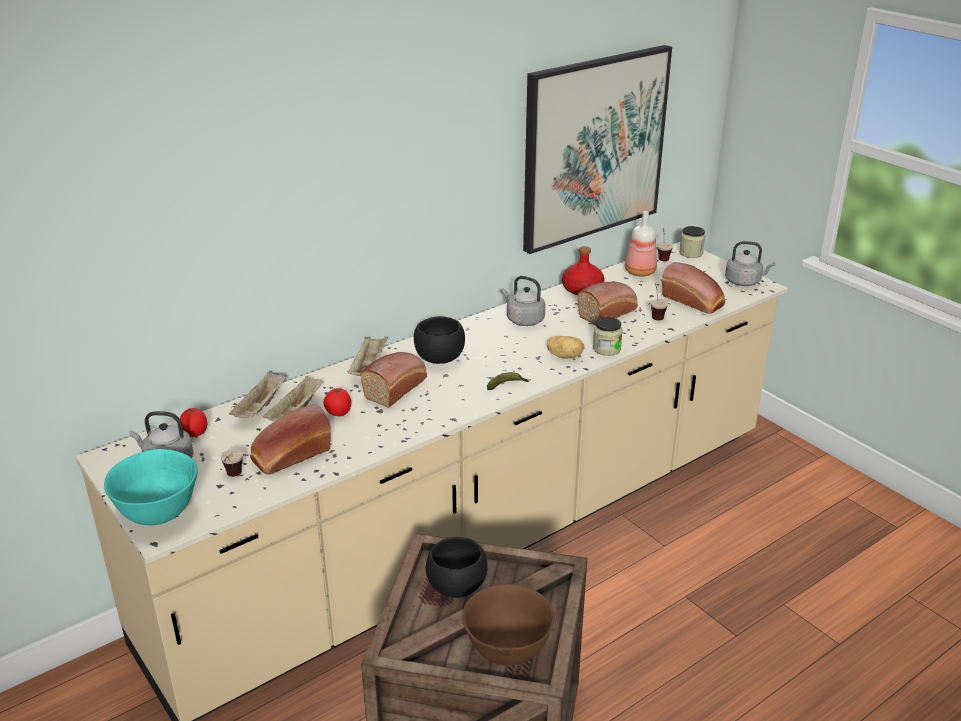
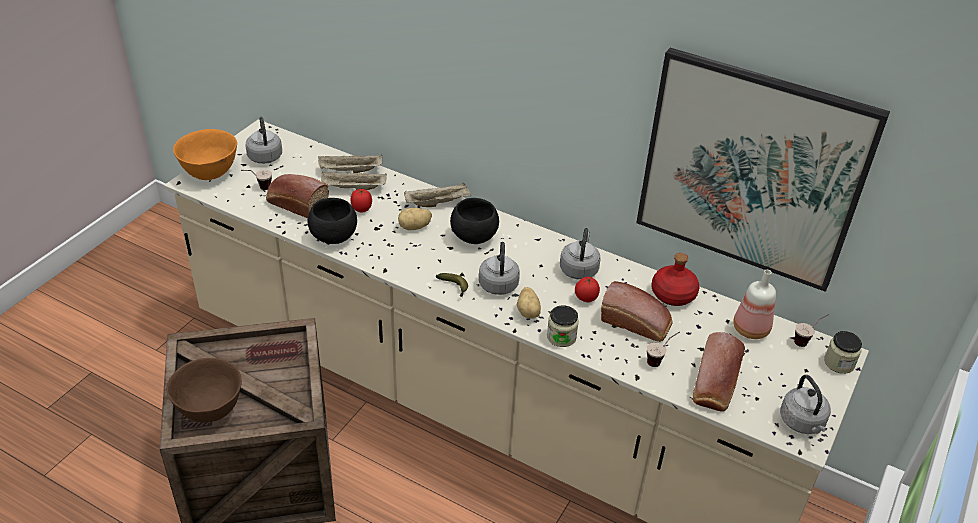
camera: 65 degrees right, 10 degrees up
turquoise bowl [104,449,198,525] -> orange bowl [173,129,237,180]
tomato [180,408,207,437] -> tomato moved to [575,277,600,302]
bread [360,352,427,408] -> potato [398,208,432,230]
black bowl [426,537,488,598] -> black bowl moved to [308,198,357,244]
none -> grey kettle [479,242,520,295]

